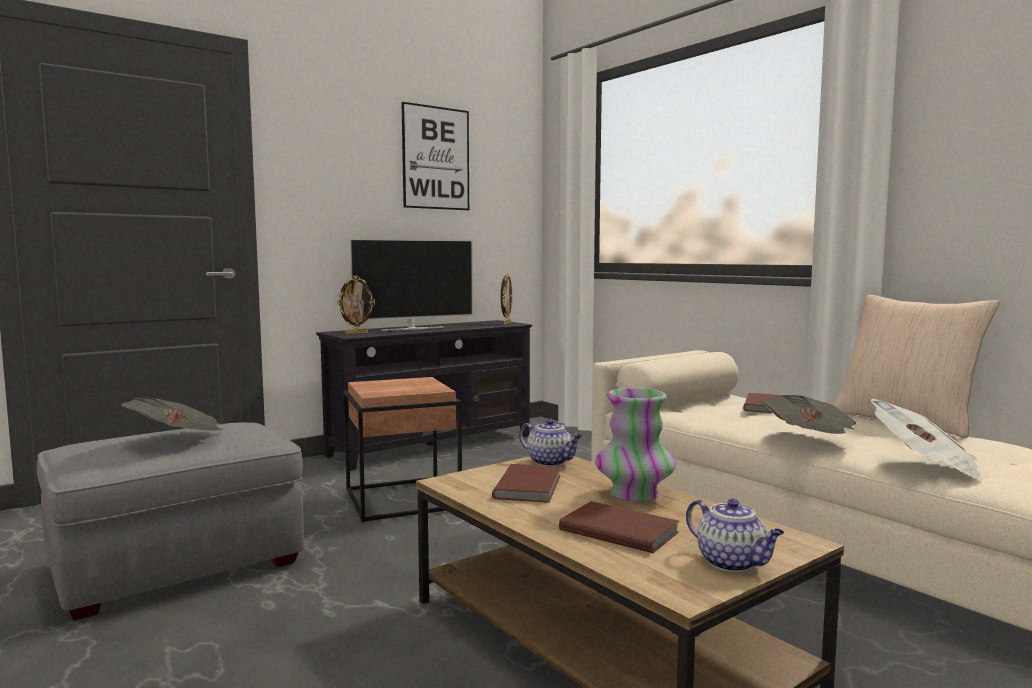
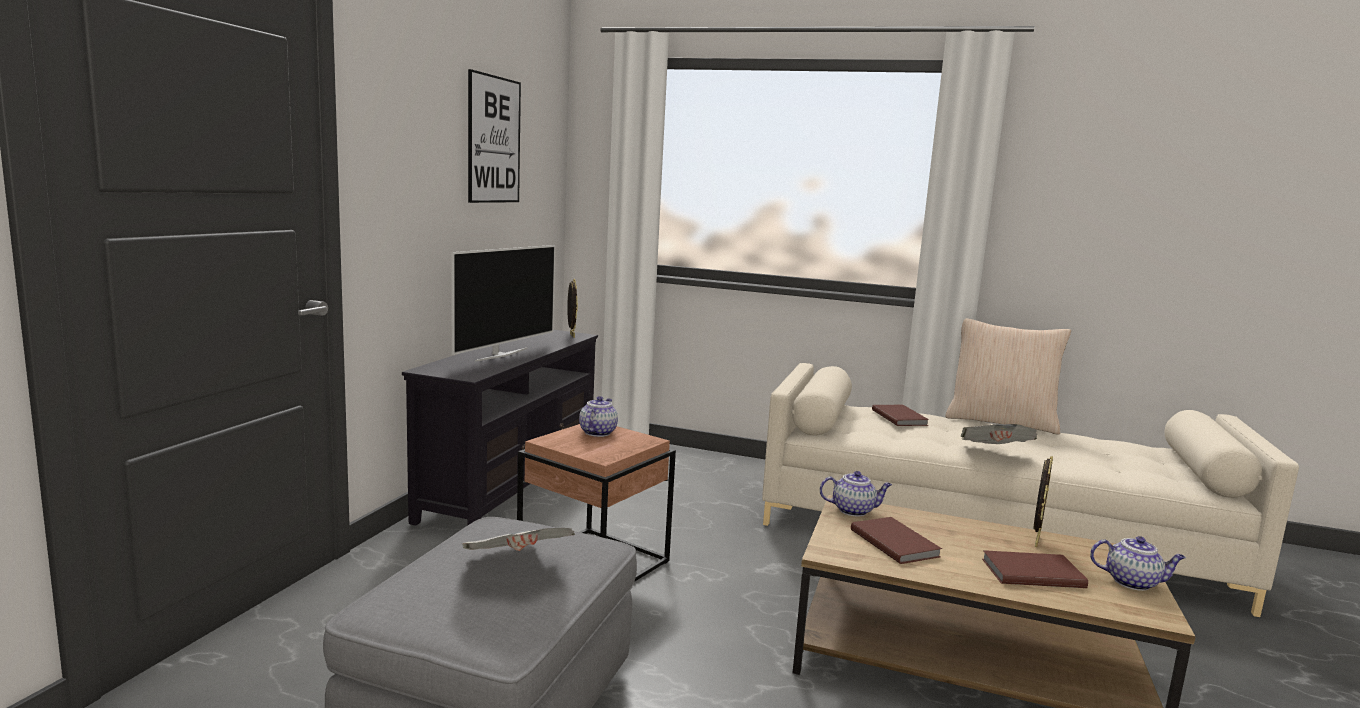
camera: 35 degrees left, 5 degrees up
picture frame [337,275,375,334] -> picture frame moved to [1033,456,1053,547]
vase [595,388,676,501] -> none
newspaper [870,399,982,480] -> none
none -> teapot [579,396,618,437]

